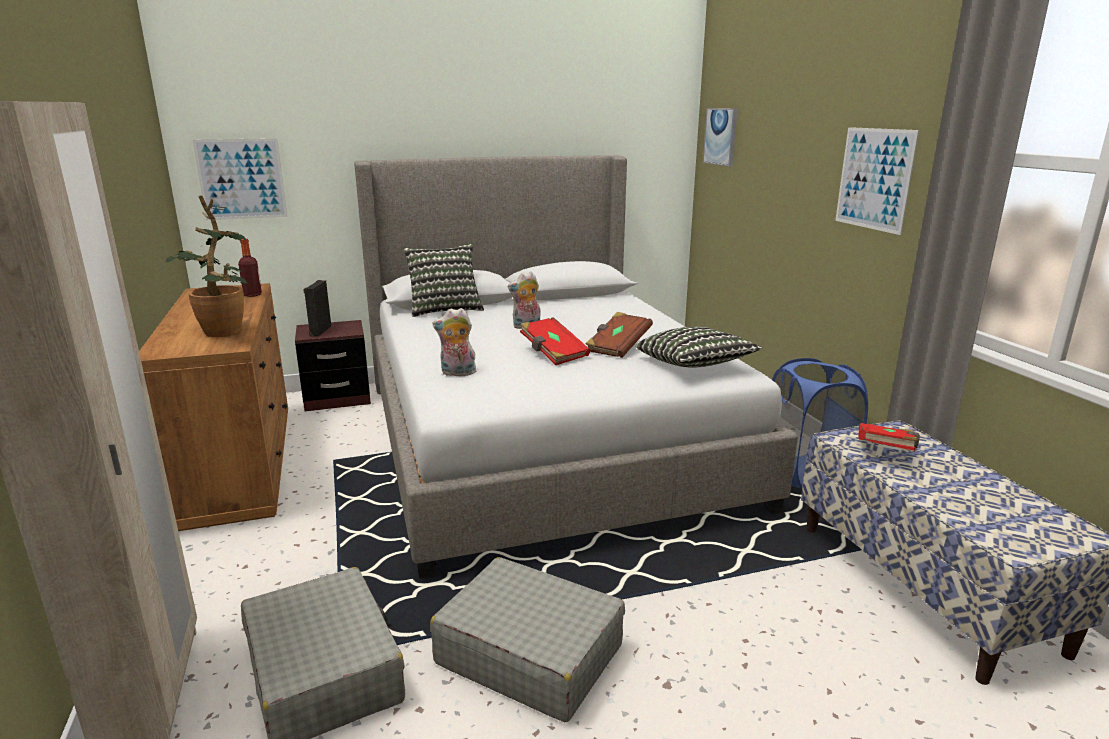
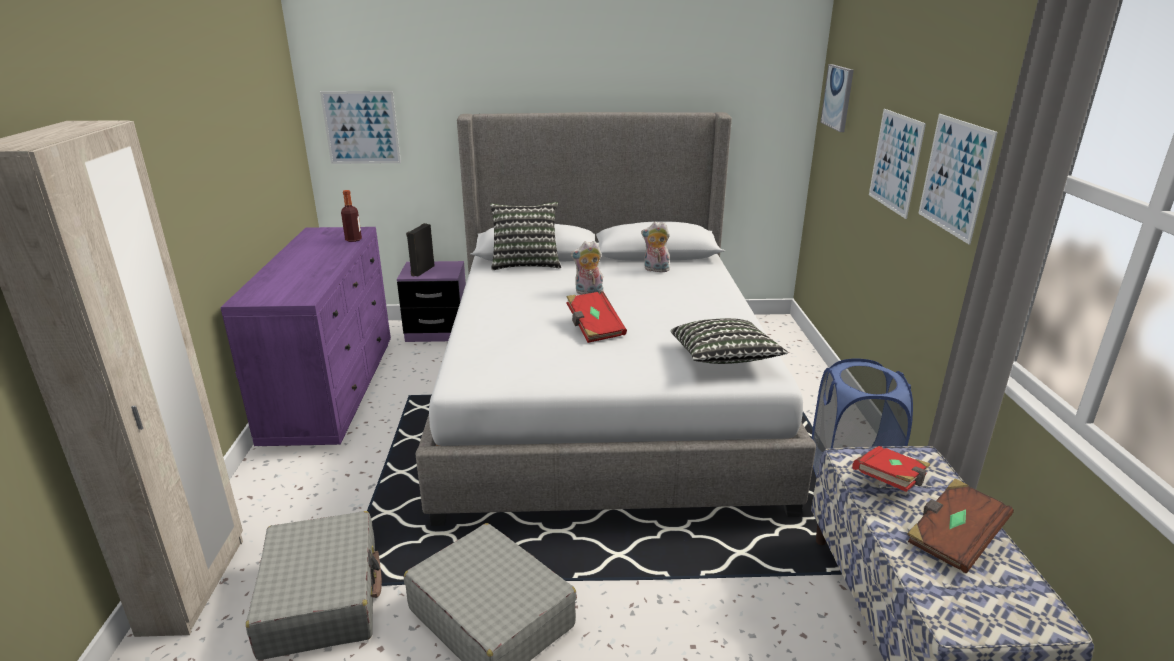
camera: 15 degrees right, 5 degrees up
brown dresser [139,283,288,531] -> purple dresser [221,227,391,446]
potted plant [166,195,247,337] -> none
brown nightstand [295,320,371,412] -> purple nightstand [397,261,466,342]
plush toy [433,308,476,376] -> plush toy moved to [641,222,670,272]
brown book [586,312,653,358] -> brown book moved to [907,478,1014,573]
none -> picture [869,109,926,219]

